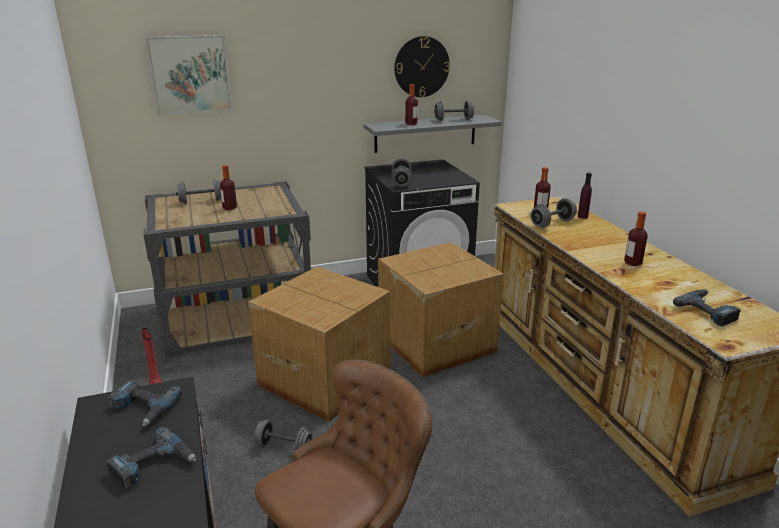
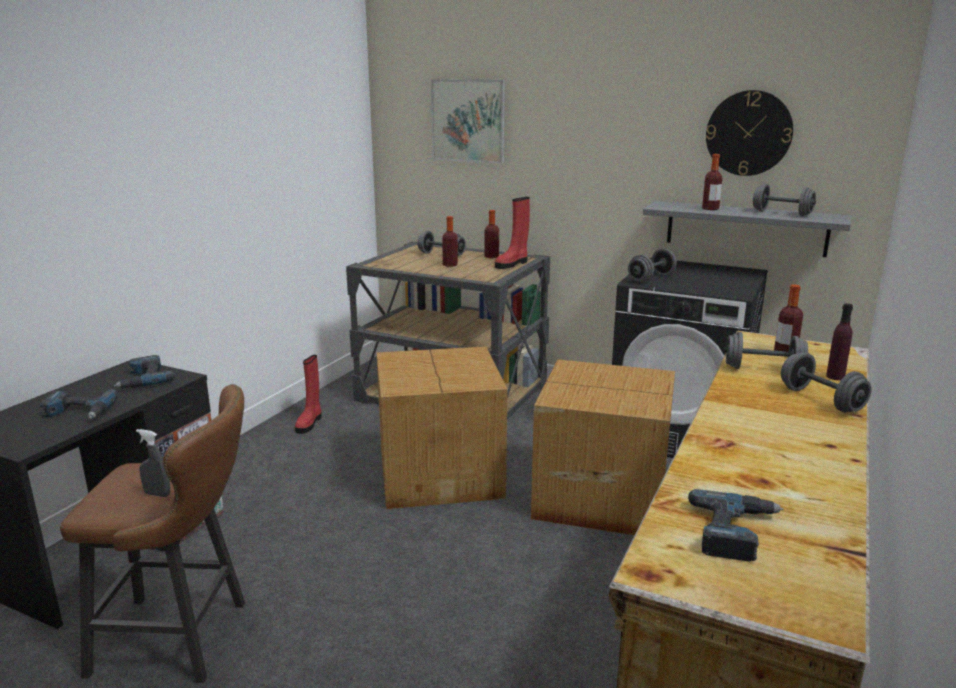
camera: 45 degrees right, 5 degrees down
grey dumbbell [254,420,313,451] -> grey dumbbell moved to [781,352,871,413]
bottle [624,212,648,266] -> bottle moved to [484,210,499,258]
none -> grey spray bottle [136,429,170,497]
none -> red boot [495,197,530,269]

